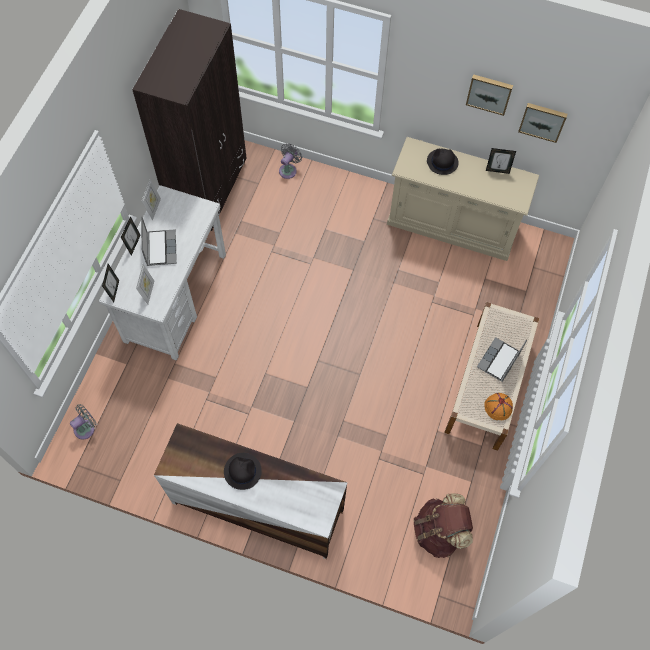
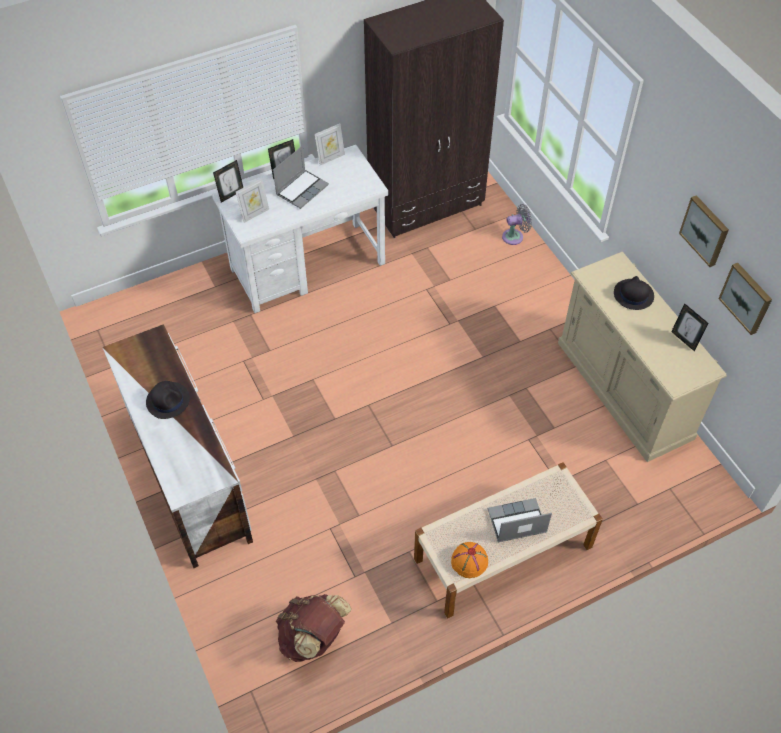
camera: 45 degrees right, 10 degrees down
grey fan [70,404,96,439] -> none

